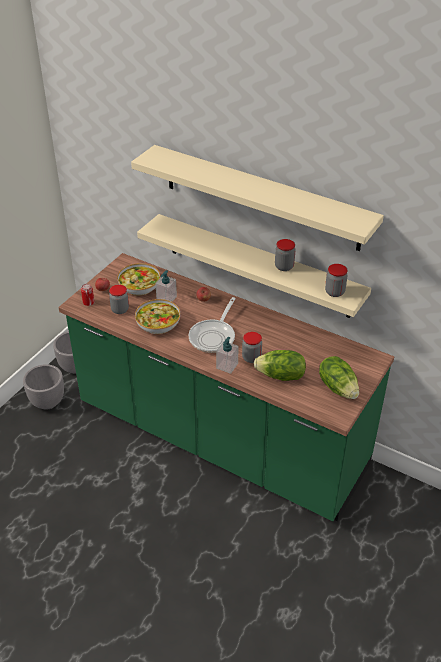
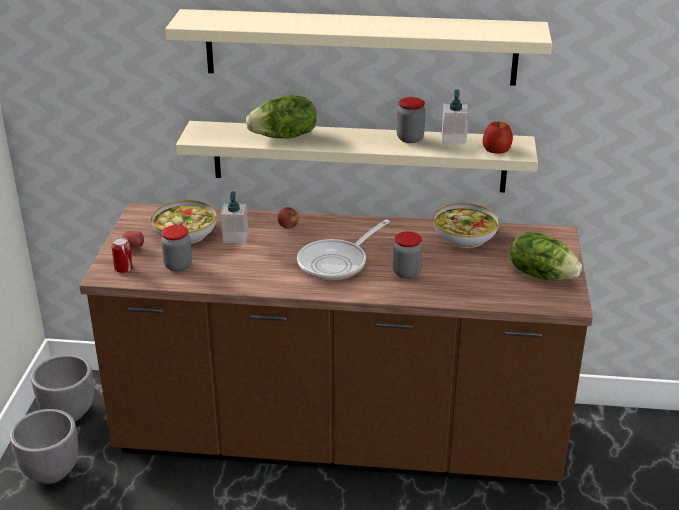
camera: 25 degrees left, 10 degrees down
green counter [59,253,394,521] -> brown counter [79,203,593,486]
bowl [135,299,180,334] -> bowl moved to [433,203,499,248]
frying pan [189,297,236,353] -> frying pan turned 45 degrees clockwise [297,219,390,280]
soap dispenser [216,337,239,374] -> soap dispenser moved to [442,89,468,145]
lettuce [254,350,306,381] -> lettuce moved to [246,95,317,138]
jar [325,264,348,297] -> apple [483,122,513,153]

